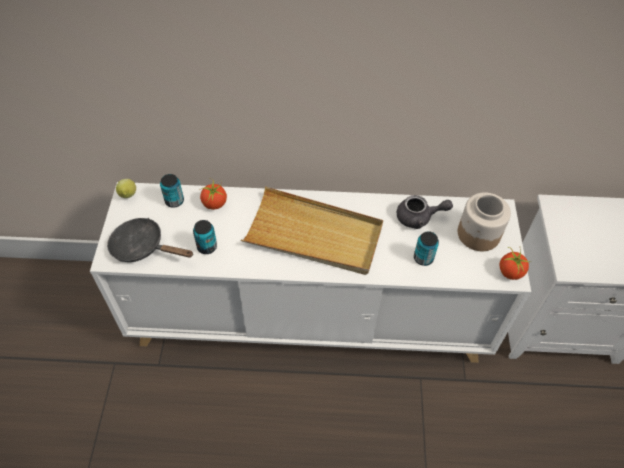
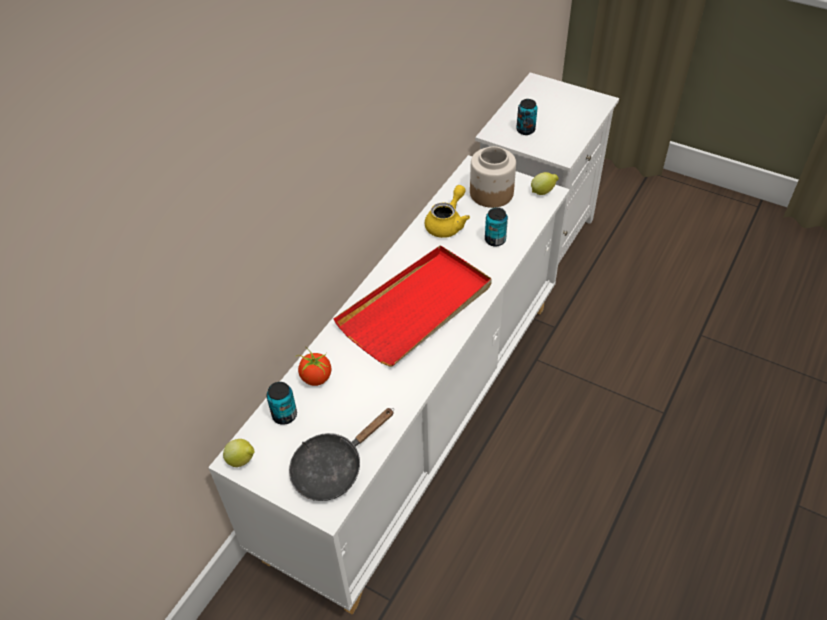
camera: 60 degrees left, 5 degrees down
can [193,220,217,254] -> can moved to [516,99,538,135]
beige tray [241,187,383,275] -> red tray [333,245,492,366]
grey teapot [397,195,453,229] -> yellow teapot [425,185,470,238]
tomato [500,247,529,280] -> lemon [531,172,559,195]

